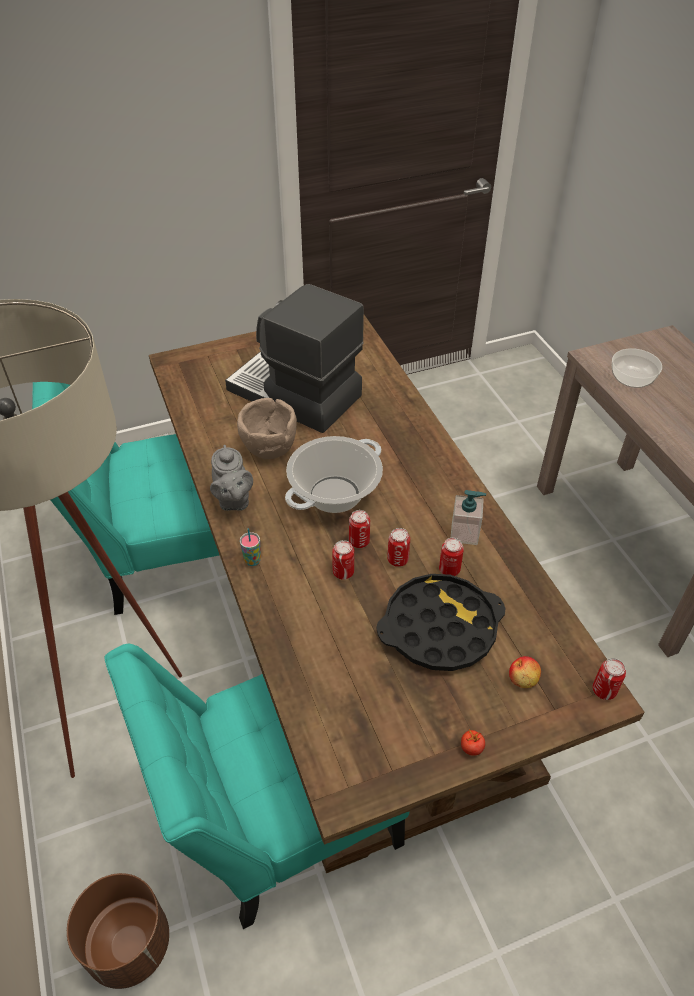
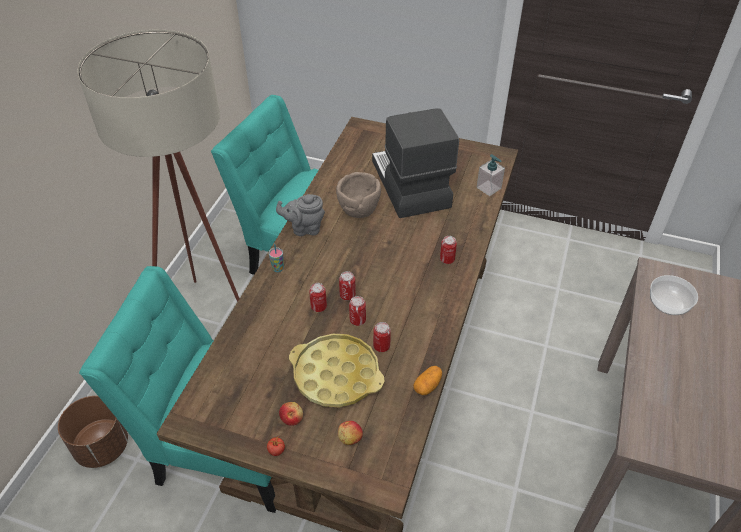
camera: 40 degrees right, 0 degrees up
grey teapot [210,445,253,511] -> grey teapot turned 60 degrees clockwise [276,194,325,236]
cooking pot [285,436,383,513] -> none
black tray [376,574,506,671] -> yellow tray [289,334,385,407]
soap dispenser [451,490,486,545] -> soap dispenser moved to [477,154,505,196]
can [592,658,626,700] -> can moved to [440,236,457,264]
none -> apple [279,402,303,426]
none -> potato [413,366,442,395]

